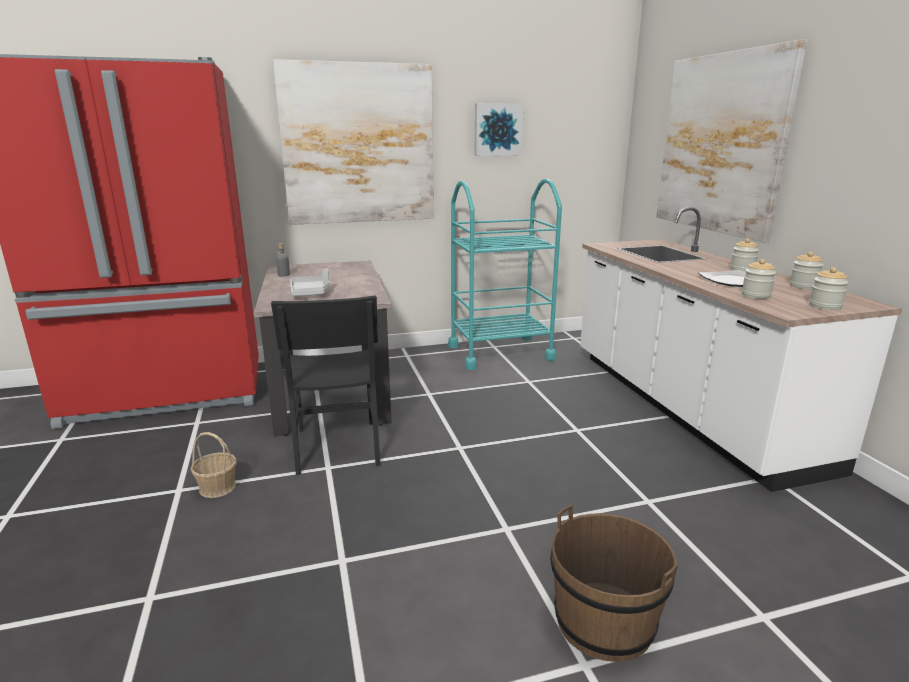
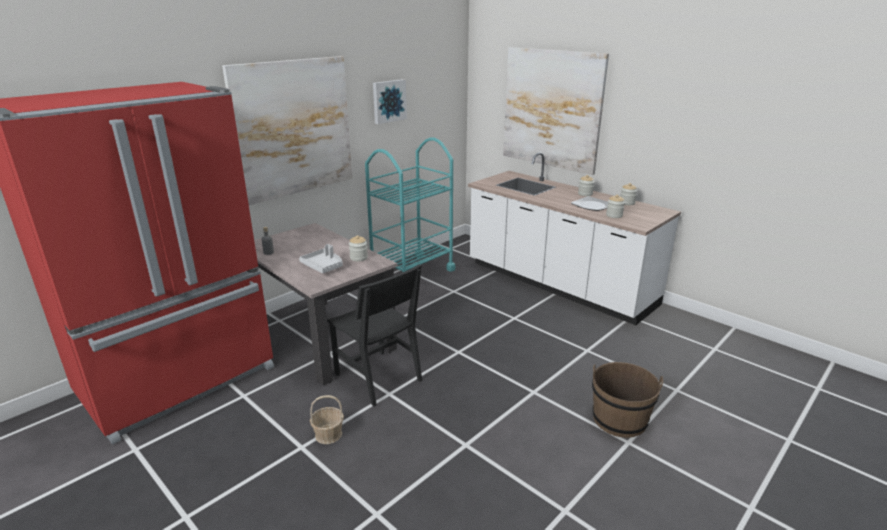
camera: 30 degrees left, 5 degrees up
jar [809,267,849,310] -> jar moved to [349,235,368,262]

